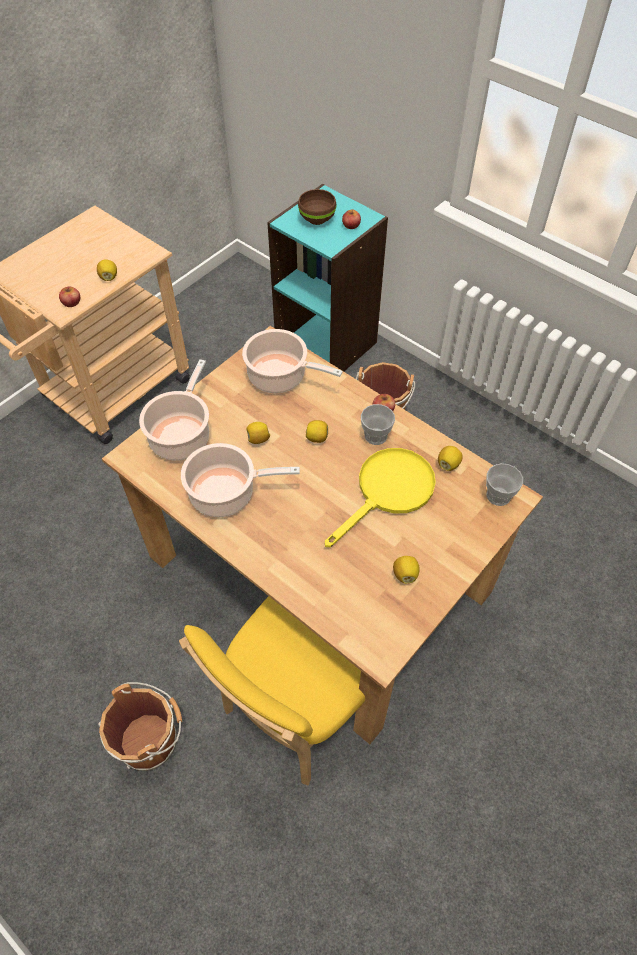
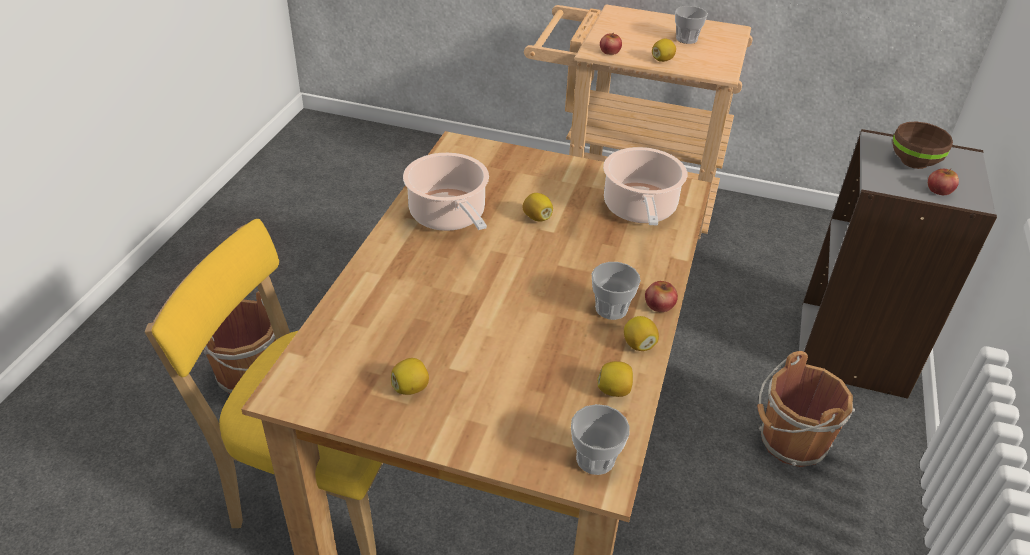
camera: 65 degrees right, 15 degrees down
cooking pot [139,359,209,461] -> none
turquoise bookcase [267,184,388,371] -> grey bookcase [799,129,997,399]
lemon [306,420,328,443] -> lemon moved to [624,316,659,351]
yellow frying pan [325,448,436,547] -> none
none -> cup [675,6,708,44]

